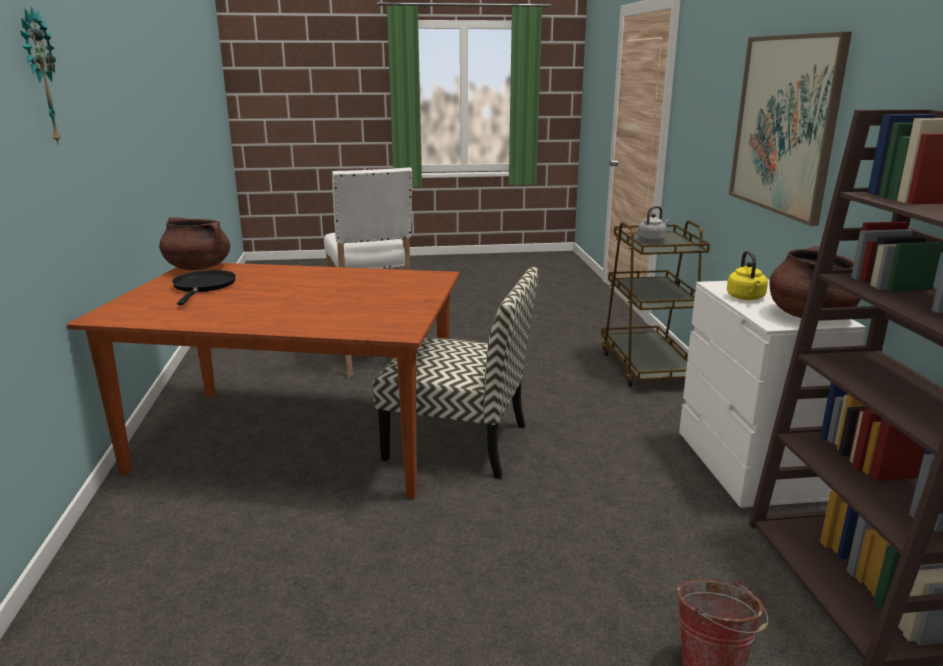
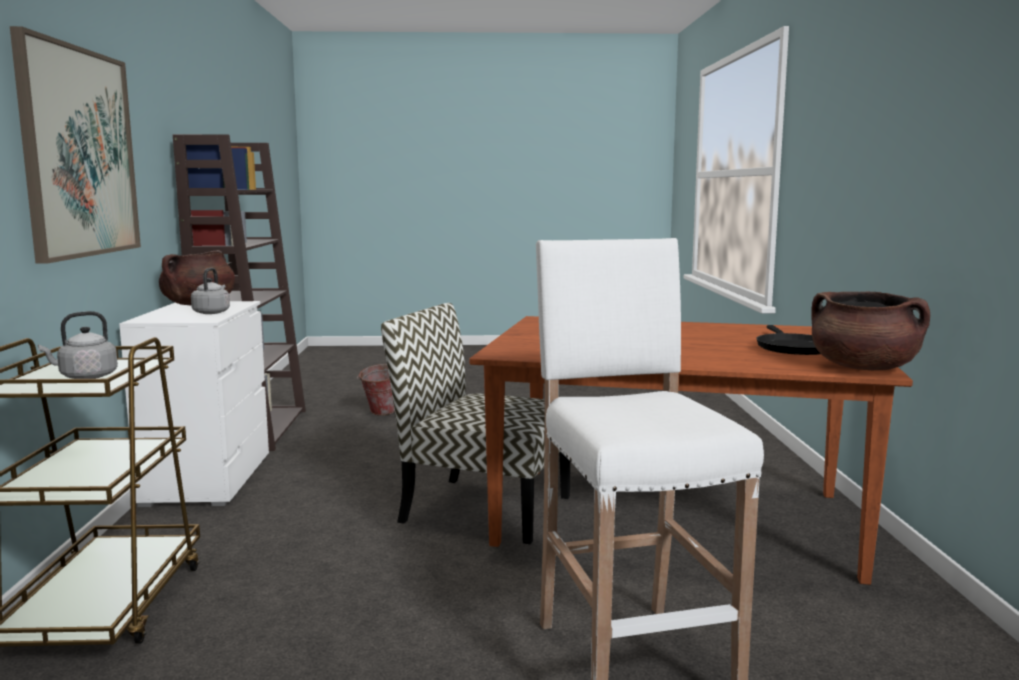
camera: 175 degrees left, 10 degrees down
wall clock [20,7,61,145] -> none
yellow kettle [727,251,768,300] -> grey kettle [191,268,230,314]

